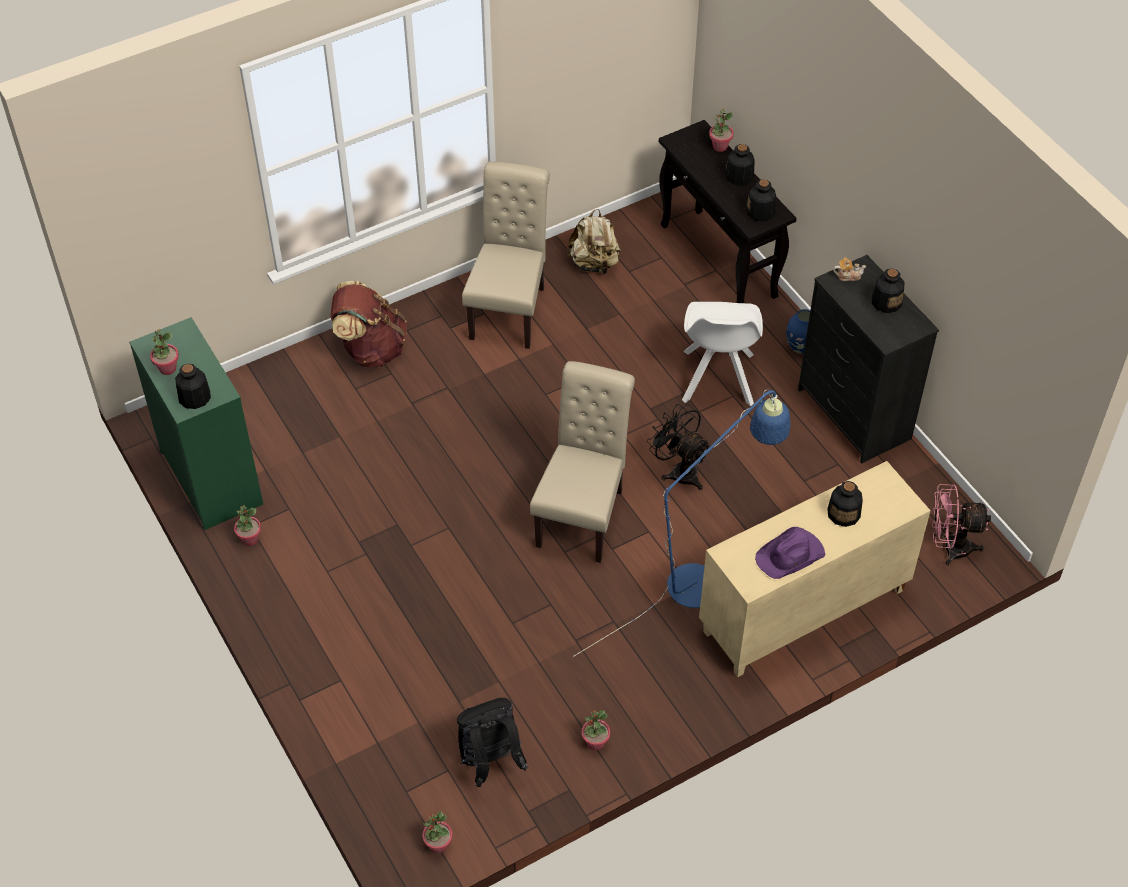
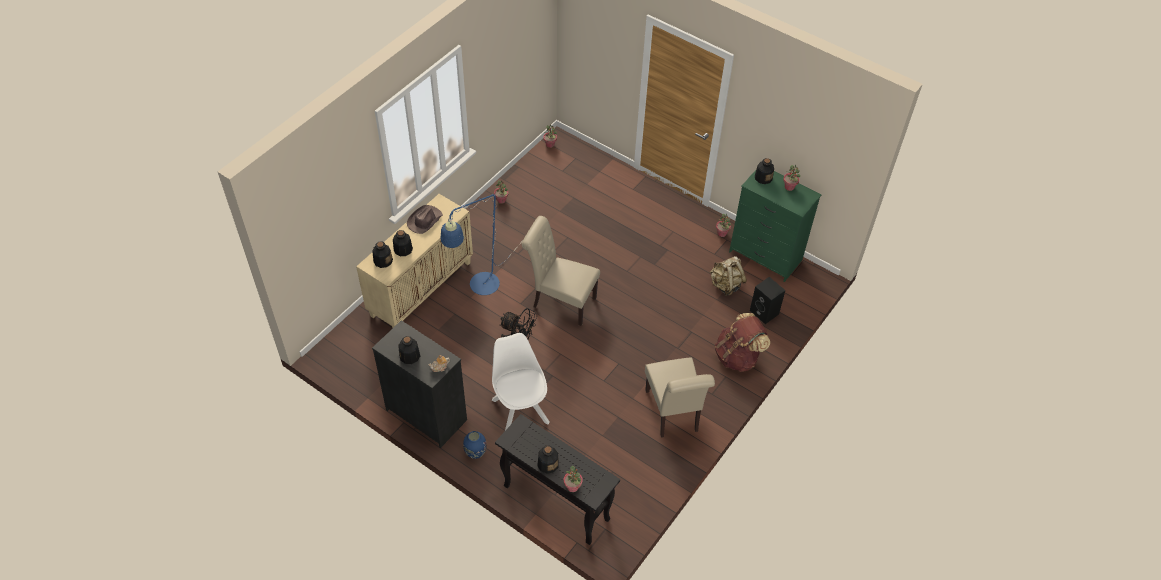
camera: 155 degrees right, 0 degrees up
black backpack [457,698,528,787] -> none
beige chair [530,361,635,563] -> beige chair turned 120 degrees clockwise [521,216,600,326]
beige backpack [566,209,621,274] -> beige backpack moved to [709,256,747,296]
bottle [746,179,776,222] -> bottle moved to [372,241,393,268]
purple hat [755,527,825,579] -> brown hat [407,205,443,234]
pink fan [932,484,991,566] -> none
none -> black speaker [750,277,785,324]

